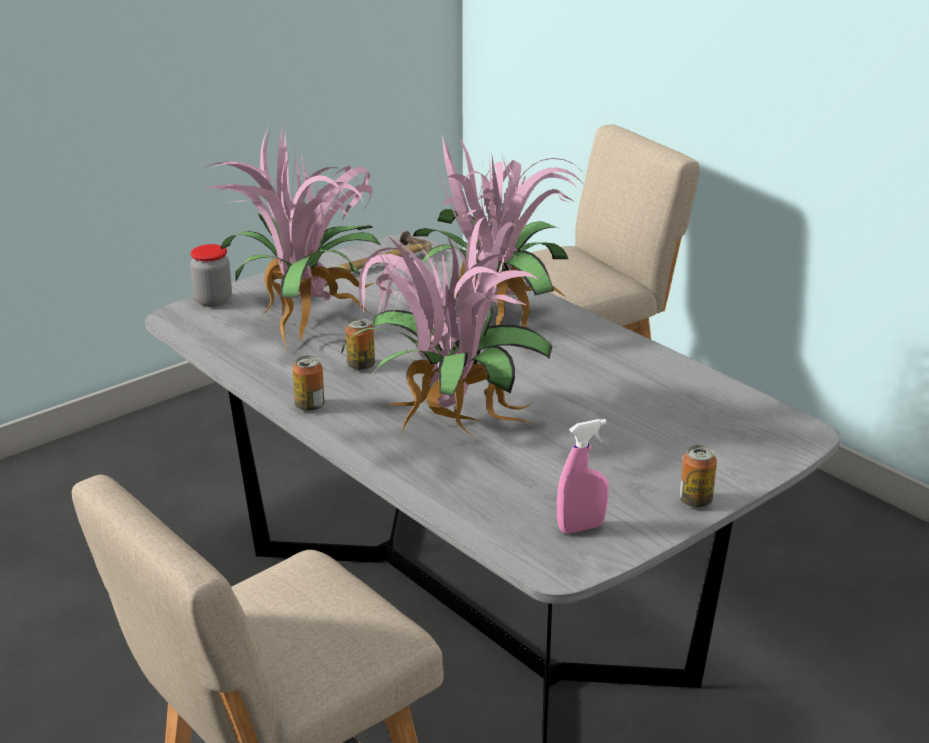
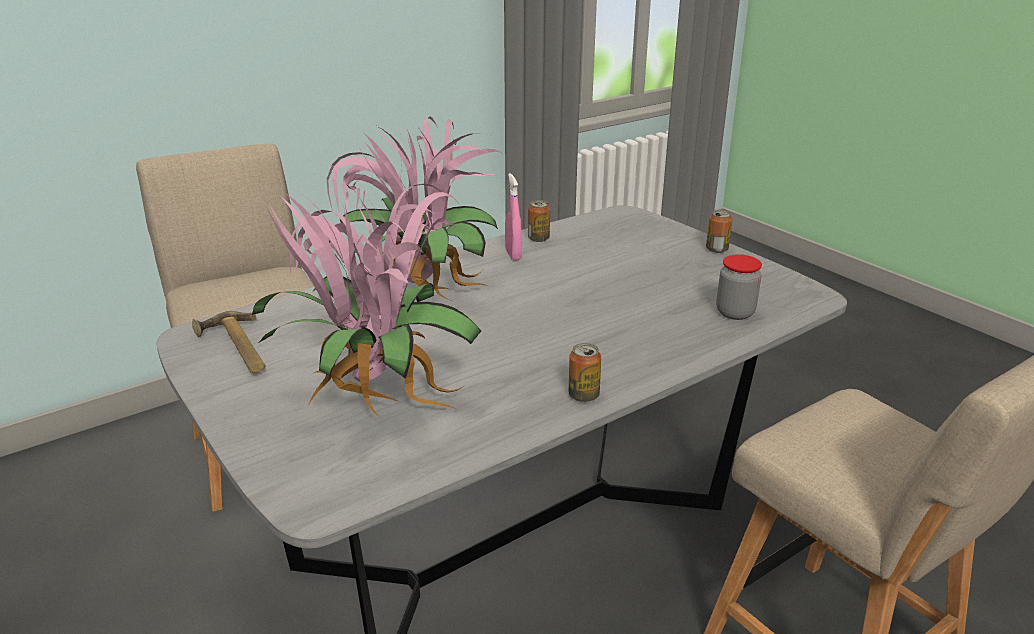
camera: 85 degrees left, 0 degrees up
jar [190,244,232,307] -> jar moved to [716,254,762,320]
potted plant [341,215,552,436] -> none
can [345,318,375,371] -> can moved to [528,200,550,242]
pink spray bottle [557,419,609,534] -> pink spray bottle moved to [505,173,522,261]

